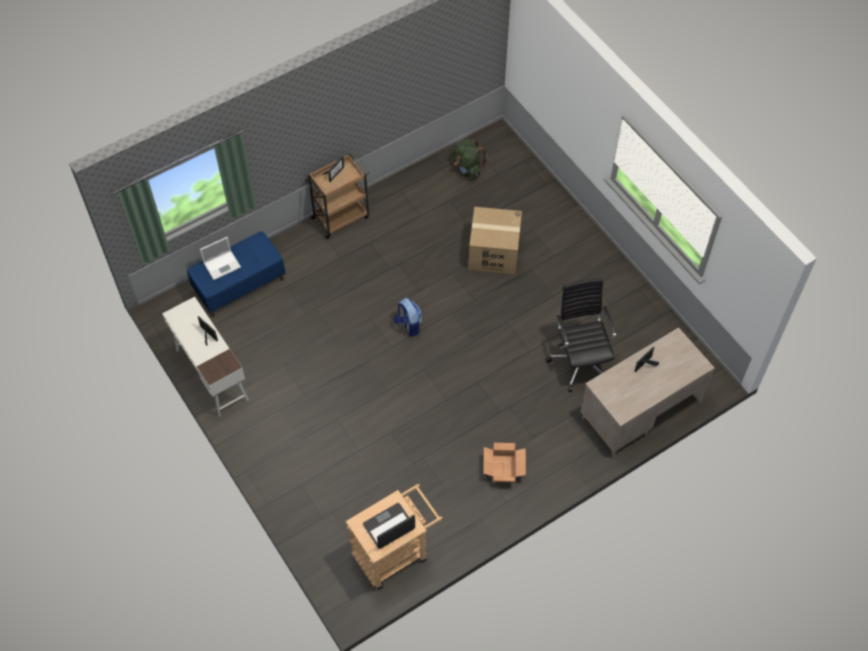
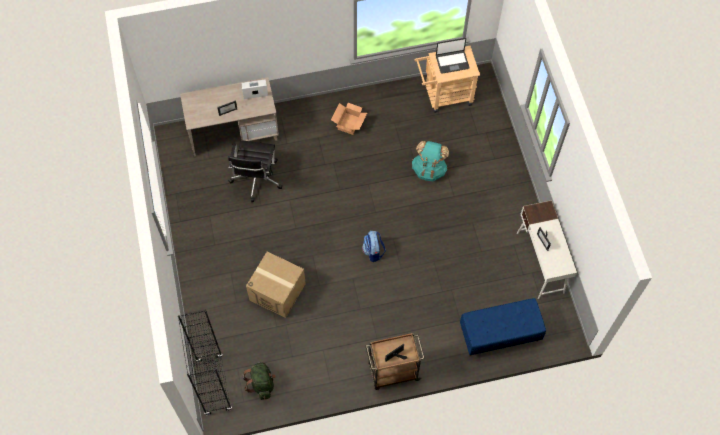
camera: 160 degrees left, 5 degrees up
laptop [200,237,241,280] -> laptop moved to [241,79,268,99]
none -> black bookcase [178,310,232,416]
none -> turquoise backpack [412,141,449,181]

